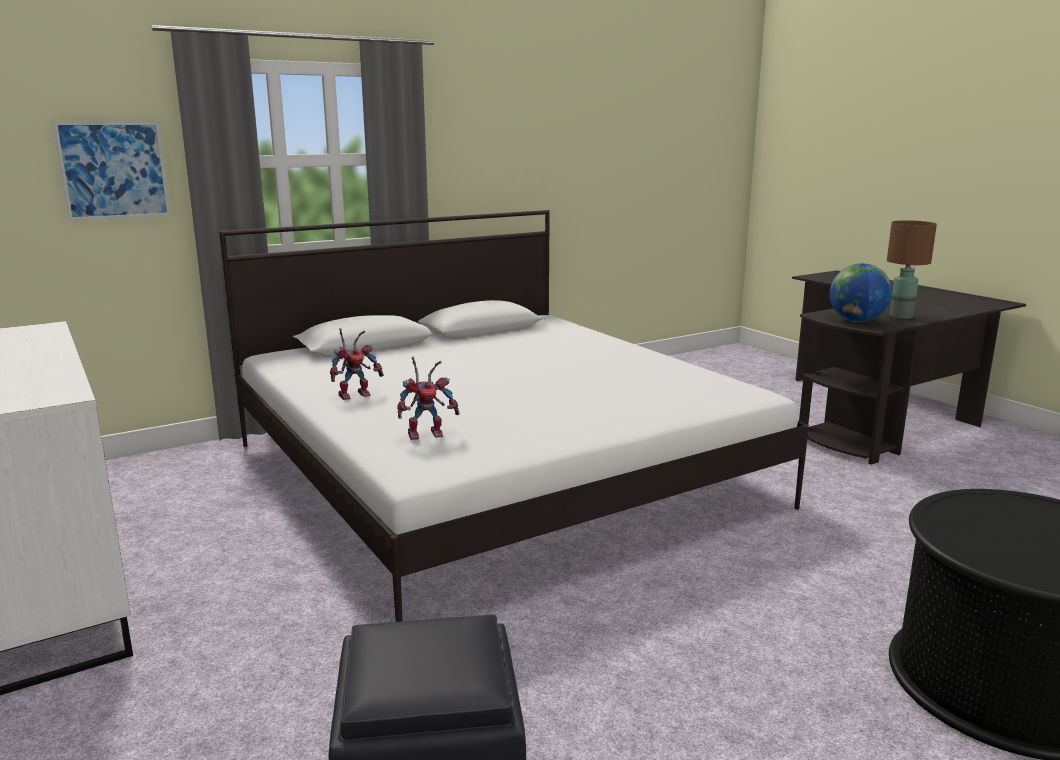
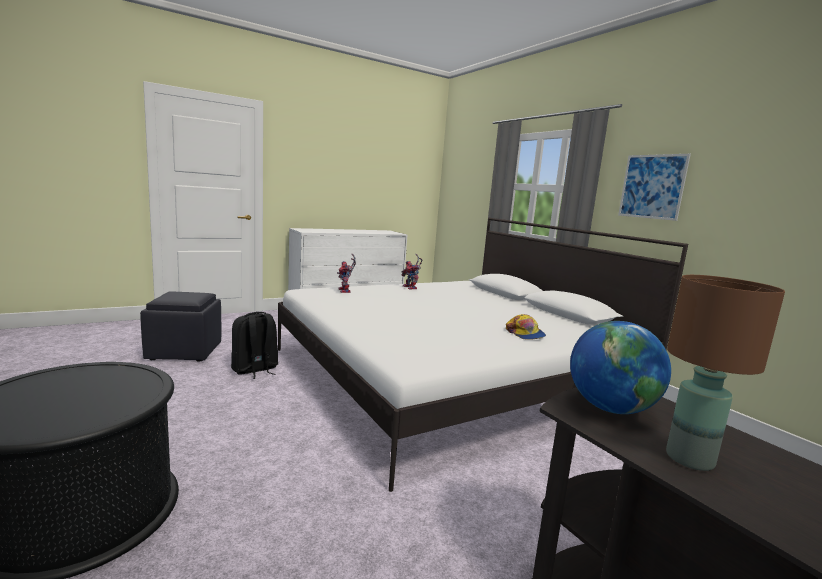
camera: 90 degrees right, 5 degrees down
picture [53,122,171,221] -> picture moved to [618,154,691,221]
none -> black backpack [231,312,278,379]
none -> cap [506,314,546,340]

